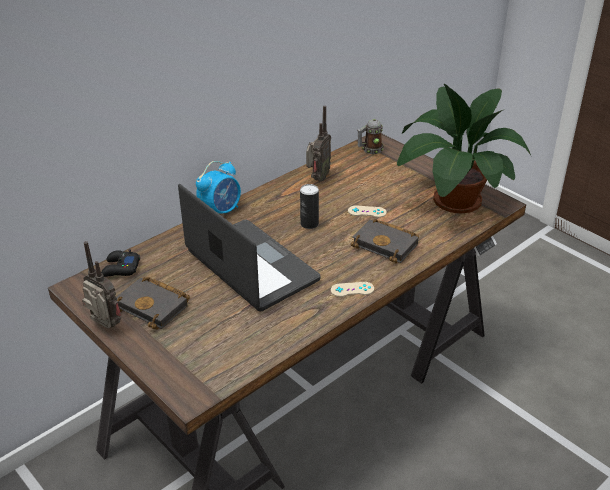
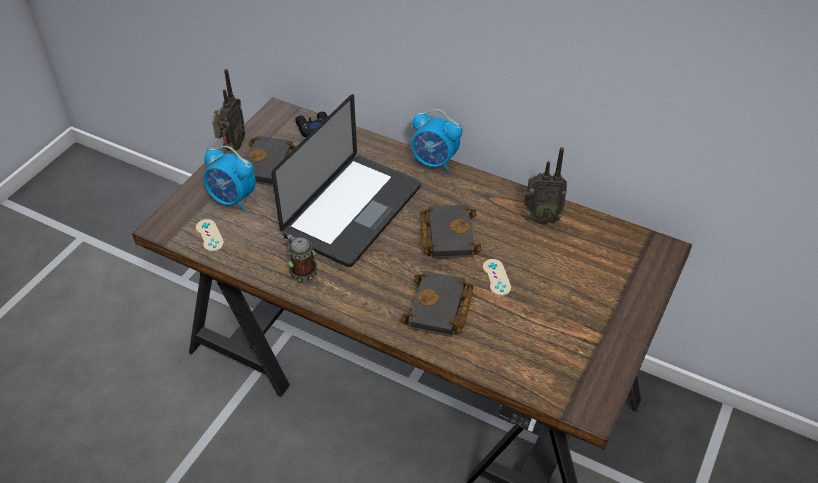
camera: 70 degrees right, 10 degrees up
can [300,184,319,229] -> black book [420,205,482,259]
beige game controller [331,282,374,297] -> beige game controller moved to [196,219,224,252]
mug [357,119,384,154] -> mug moved to [287,234,318,282]
potted plant [397,84,531,214] -> none
none -> alarm clock [203,146,256,211]

